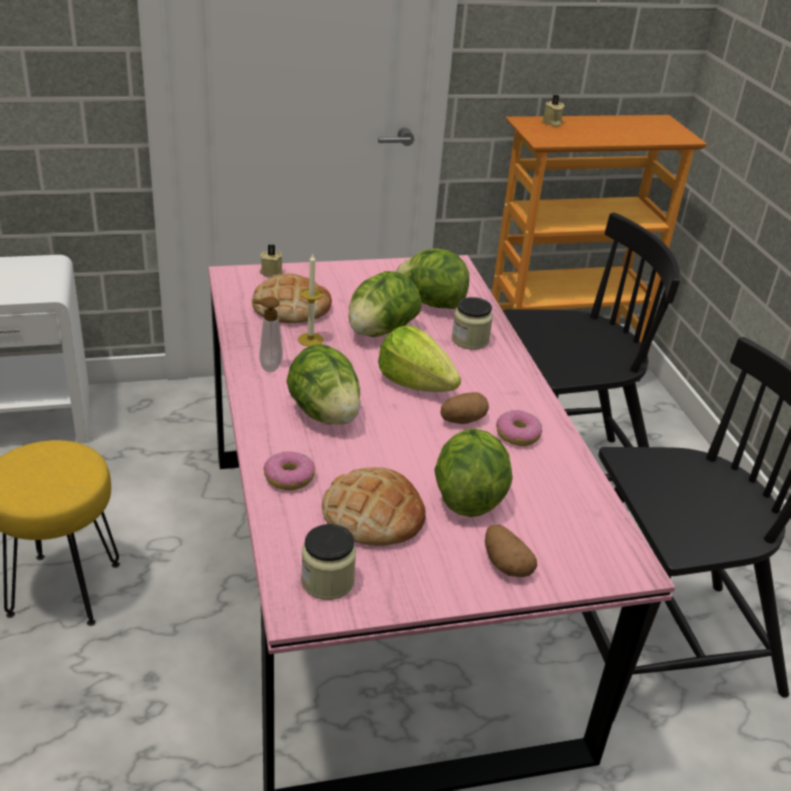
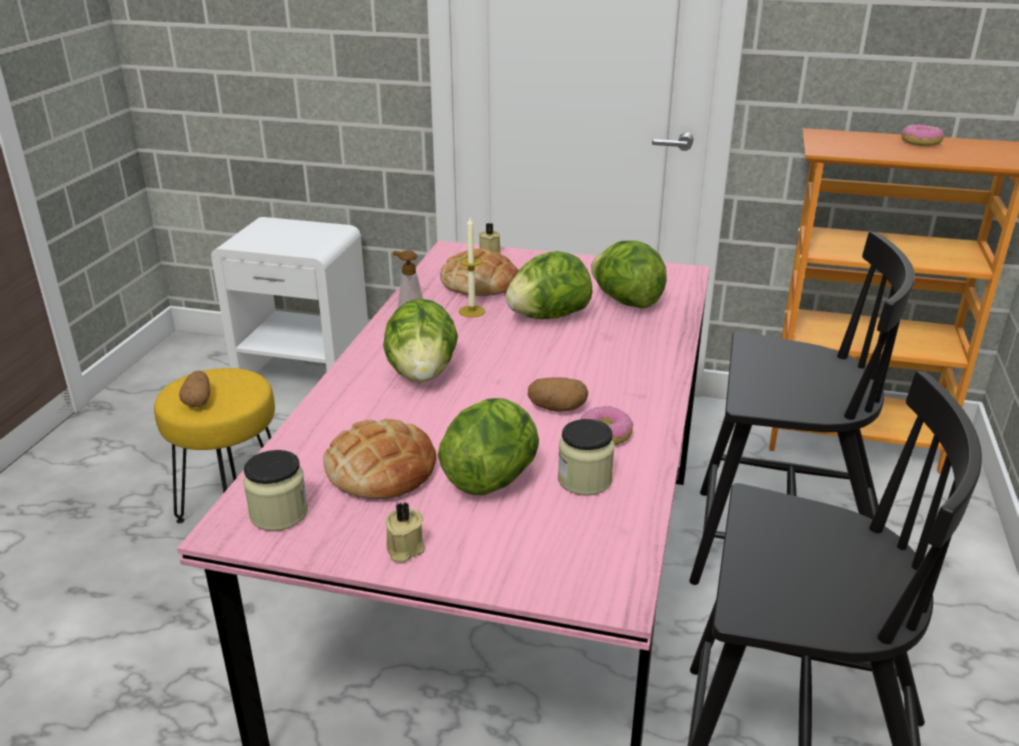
camera: 30 degrees right, 5 degrees down
donut [263,451,315,490] -> donut moved to [901,125,944,146]
lettuce [378,325,461,392] -> none
jar [452,297,493,350] -> jar moved to [558,419,615,496]
potato [485,525,537,577] -> potato moved to [179,371,210,407]
beige candle [541,95,564,127] -> beige candle moved to [386,502,425,563]

